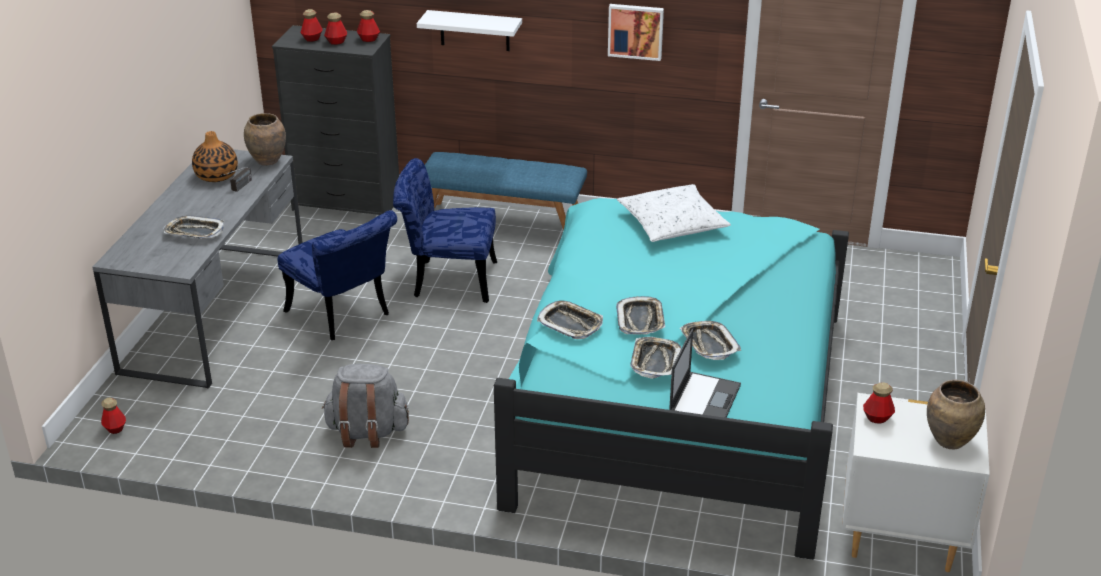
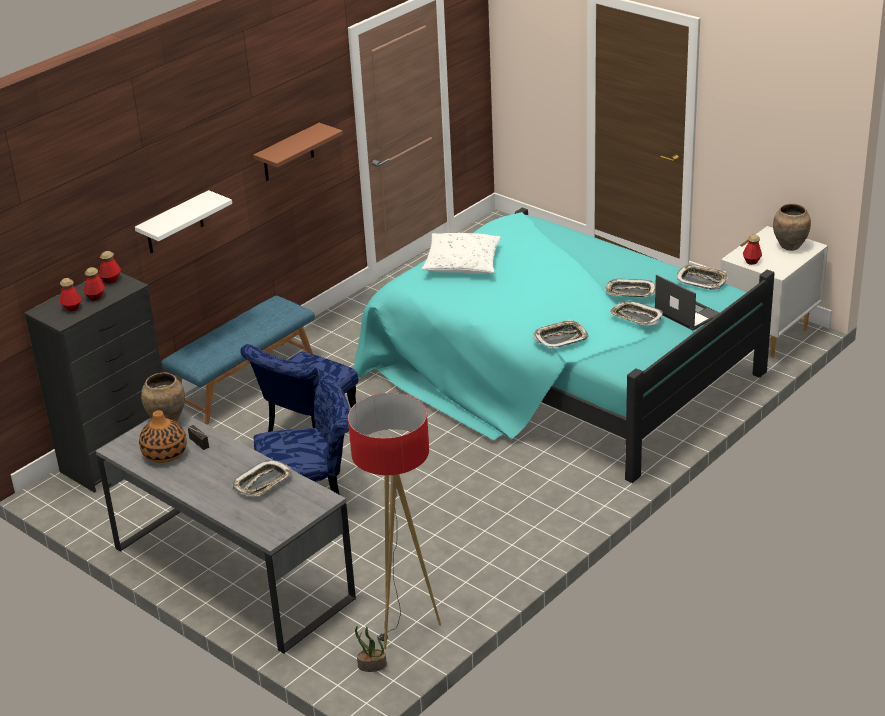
camera: 60 degrees left, 0 degrees up
bottle [101,397,126,434] -> potted plant [355,626,387,672]
grey backpack [322,364,409,448] -> none
picture [608,4,664,61] -> brown shelf [253,123,343,181]
tray [616,296,665,335] -> tray moved to [677,265,728,290]
none -> floor lamp [348,393,441,649]

